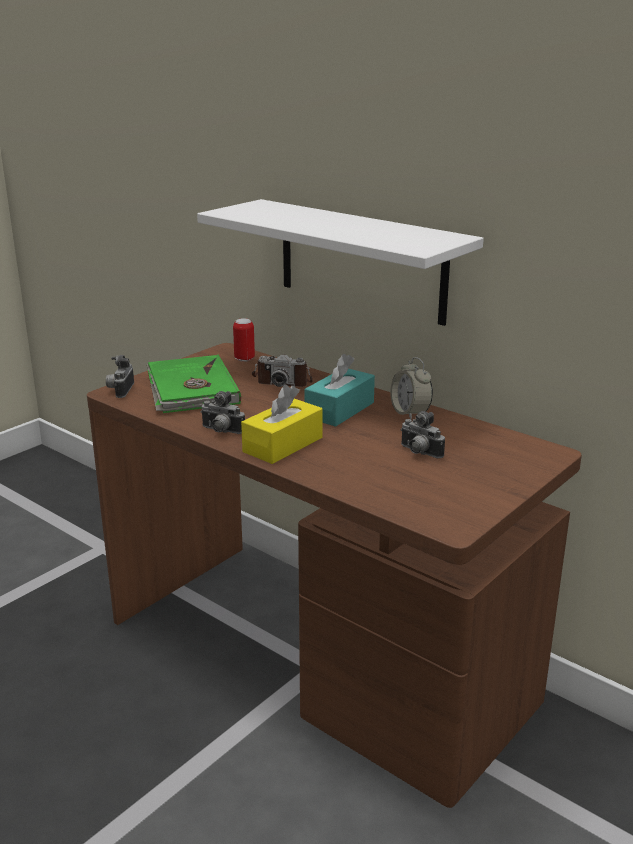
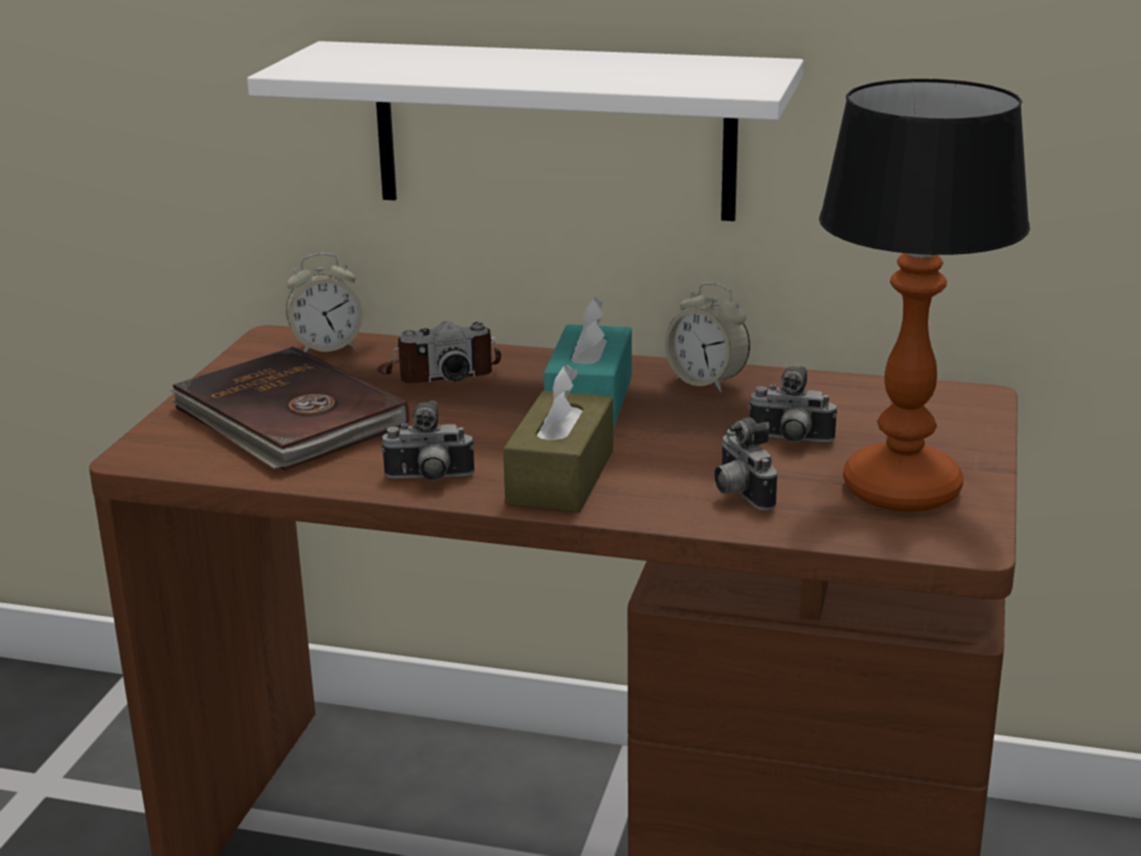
camera: 25 degrees left, 0 degrees up
camera [106,355,134,398] -> camera moved to [714,417,777,511]
green book [147,355,241,413] -> brown book [171,347,409,471]
can [233,318,255,362] -> alarm clock [286,253,363,353]
yellow tissue box [241,385,323,464] -> brown tissue box [503,365,613,513]
none -> table lamp [819,79,1030,512]

